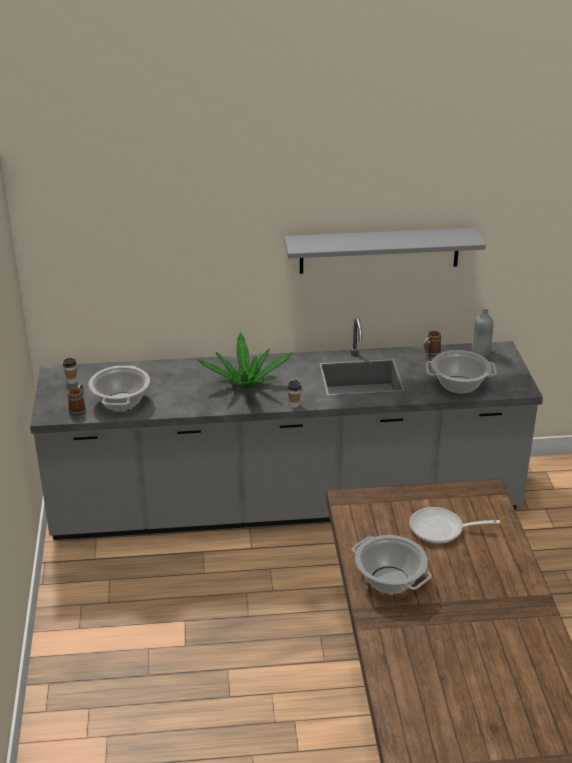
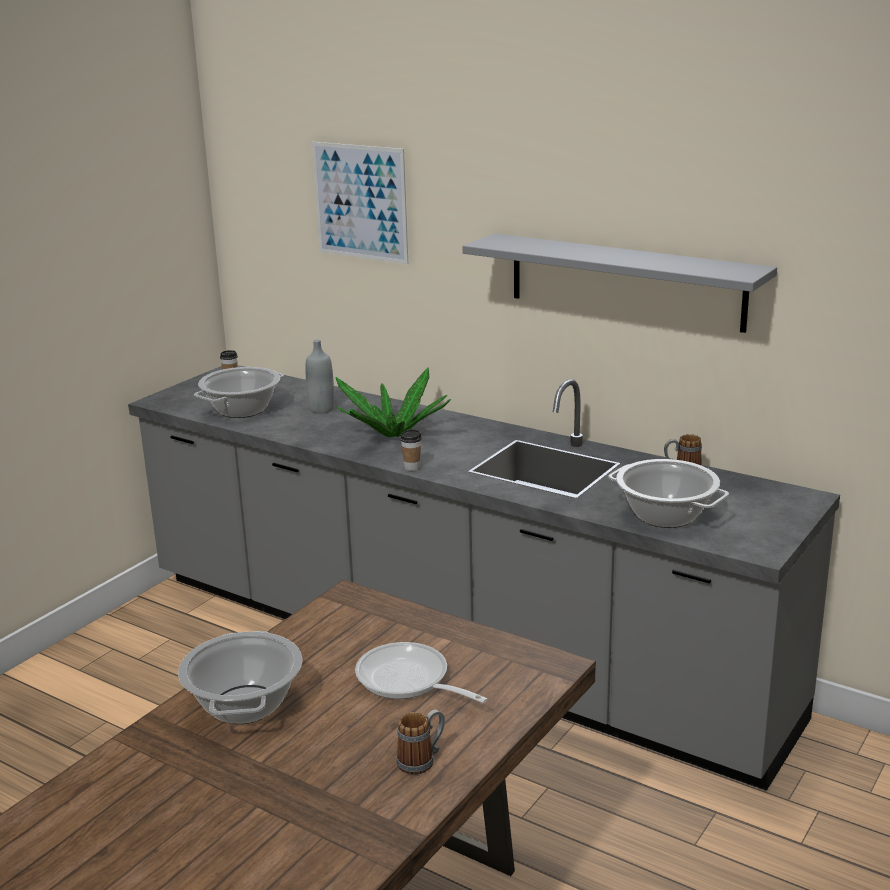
camera: 40 degrees right, 10 degrees down
mug [68,384,86,416] -> mug moved to [396,709,445,775]
grey bottle [472,307,493,356] -> grey bottle moved to [305,340,334,414]
none -> picture [312,142,408,264]

